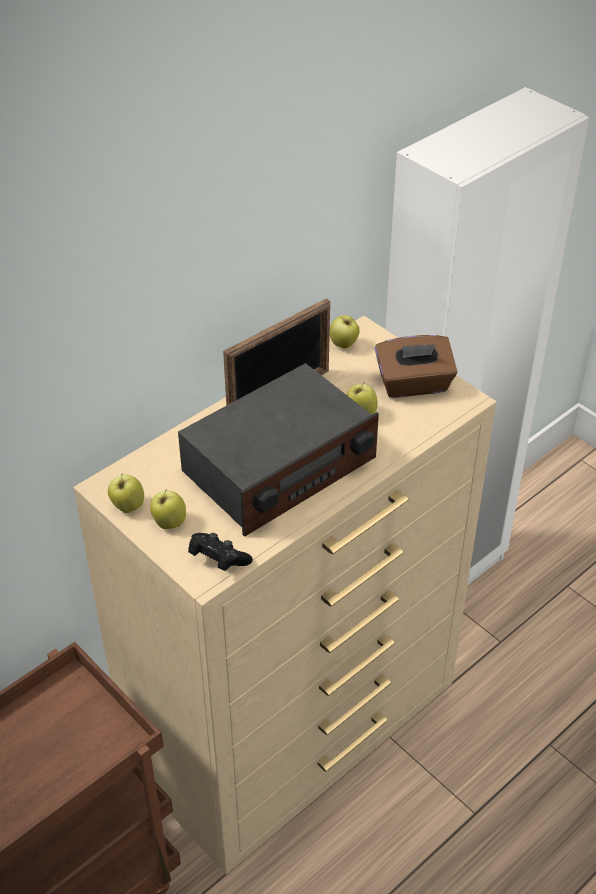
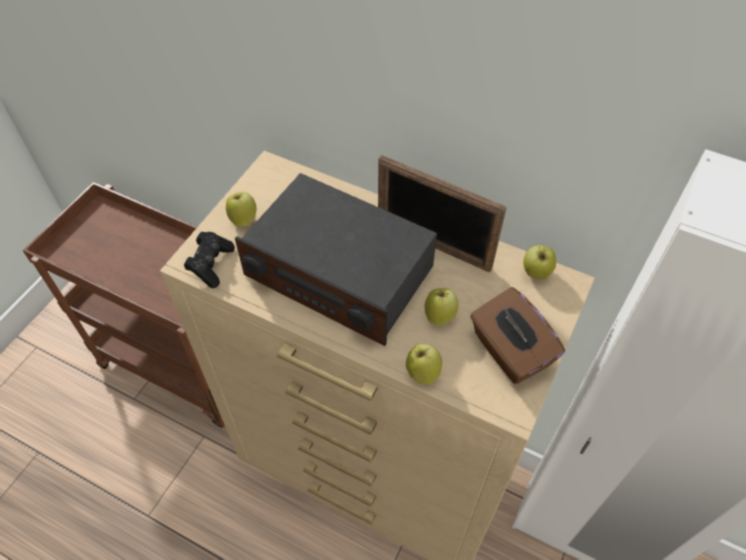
camera: 70 degrees right, 10 degrees up
apple [108,473,144,513] -> apple moved to [406,344,442,384]

